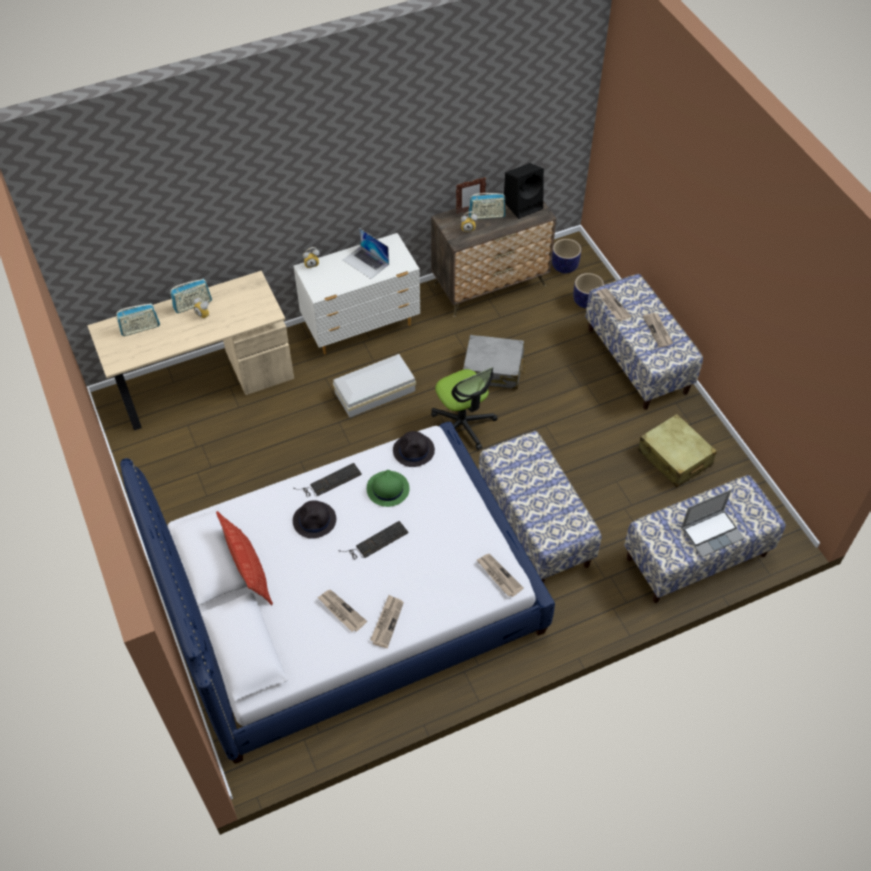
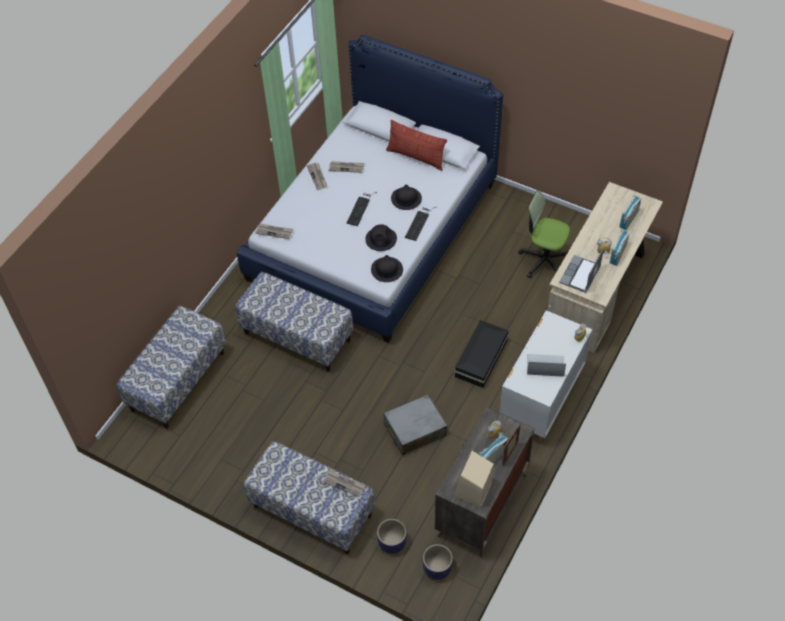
camera: 145 degrees right, 0 degrees up
white storage box [333,354,416,417] -> black storage box [454,320,509,388]
green hat [367,470,410,507] -> black hat [365,224,397,251]
office chair [431,367,498,450] -> office chair moved to [518,190,570,278]
black speaker [504,163,544,219] -> beige speaker [454,451,494,507]
beige suitcase [638,414,717,488] -> none
newspaper [643,313,673,347] -> none
laptop [681,489,744,557] -> laptop moved to [559,247,604,293]

